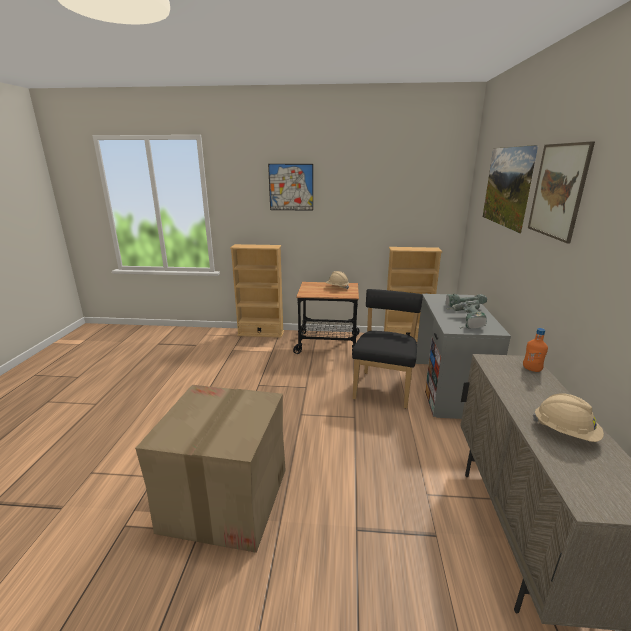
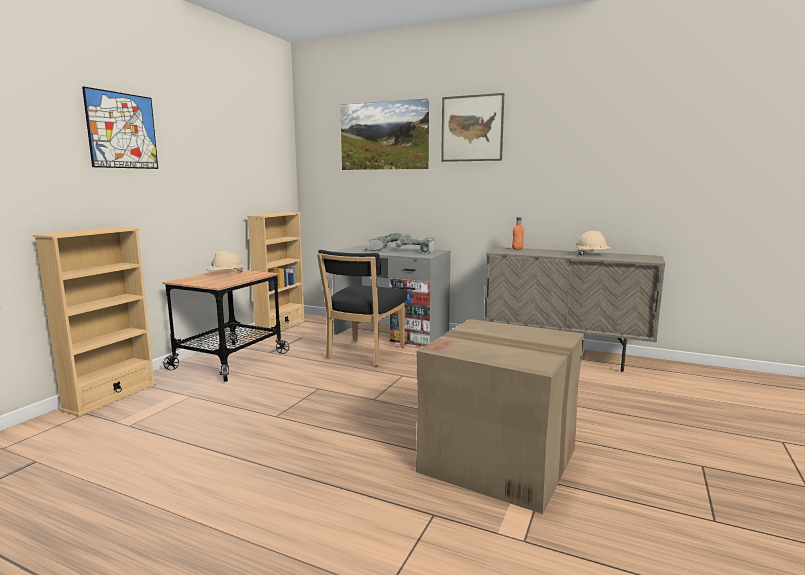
camera: 70 degrees left, 10 degrees down
black chair [352,289,423,408] -> black chair turned 105 degrees counterclockwise [317,250,407,366]

